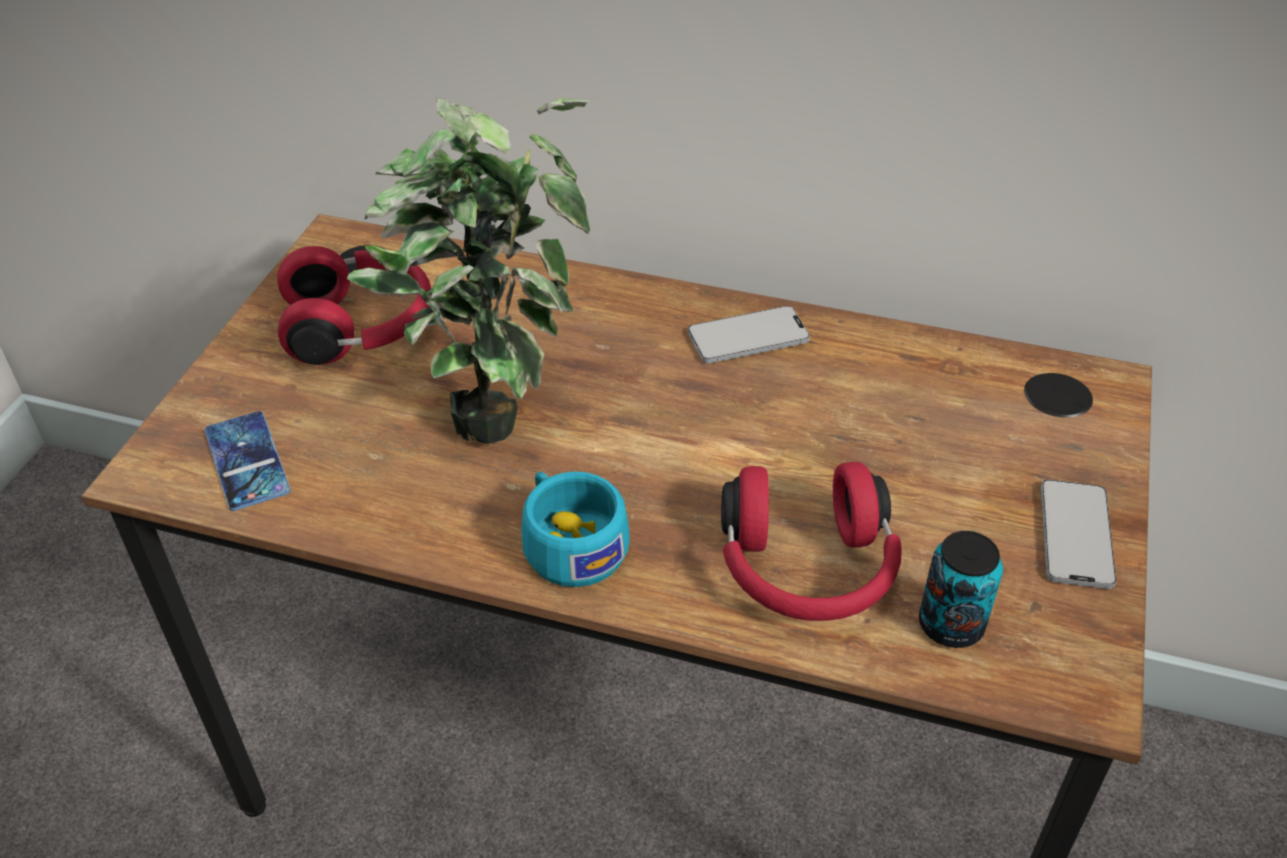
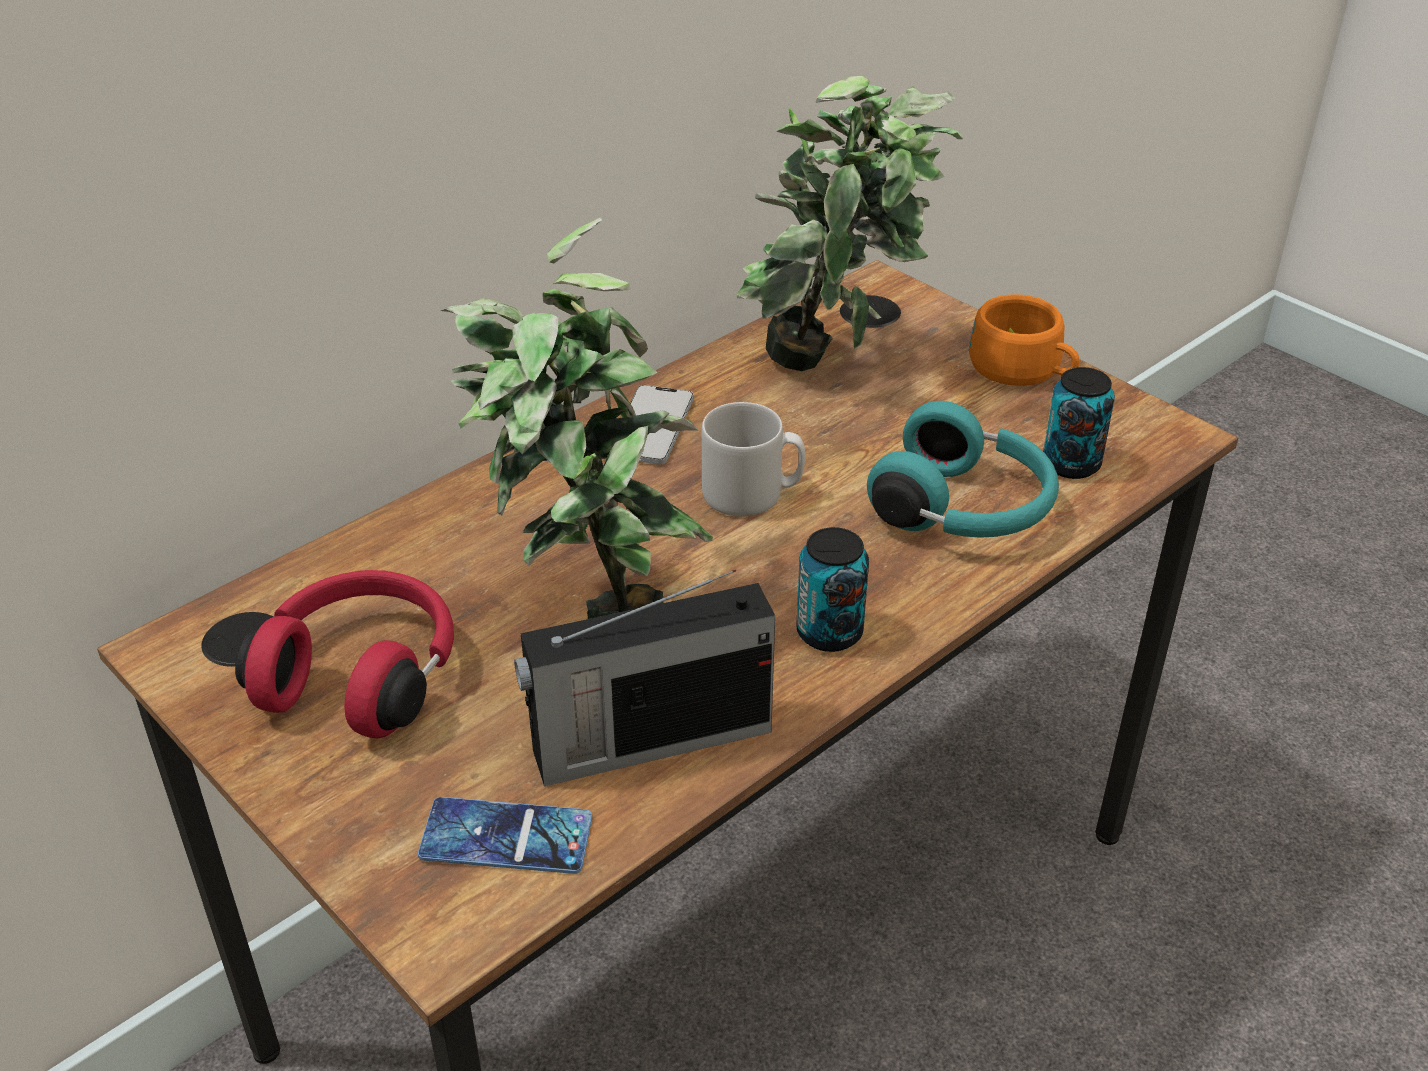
camera: 60 degrees left, 5 degrees down
turquoise cup [522,472,630,587] -> can [796,527,869,652]
red headphones [721,462,902,621] -> turquoise headphones [867,401,1059,538]
phone [1041,479,1116,589] -> orange cup [969,294,1079,386]
none -> radio [514,570,775,786]
none -> grey mug [702,402,805,517]
none -> potted plant [737,76,963,371]

